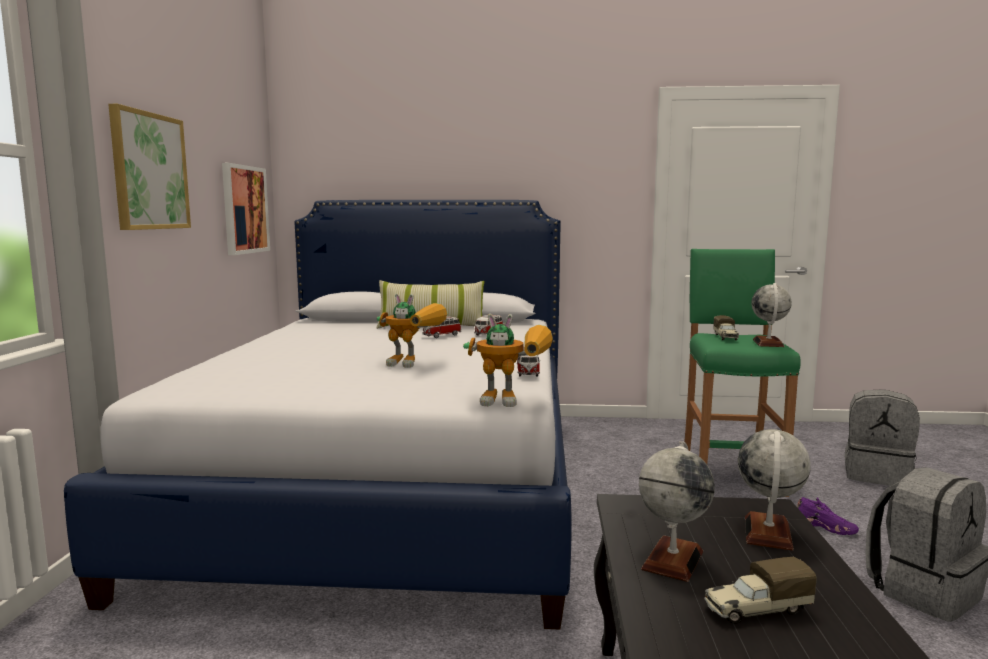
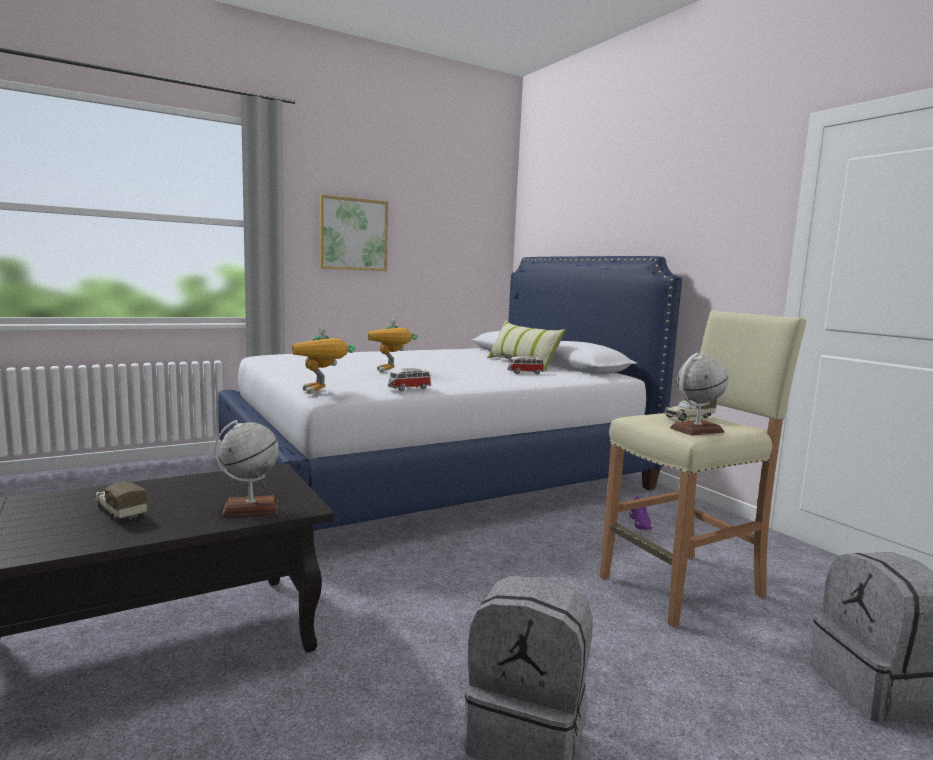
camera: 55 degrees right, 0 degrees up
picture [222,163,270,255] -> none
toy car [423,316,461,338] -> none
globe [639,441,715,582] -> none
green stool [684,249,801,497] -> beige stool [600,310,807,628]
purple shoe [797,497,859,535] -> purple shoe moved to [630,496,653,530]

